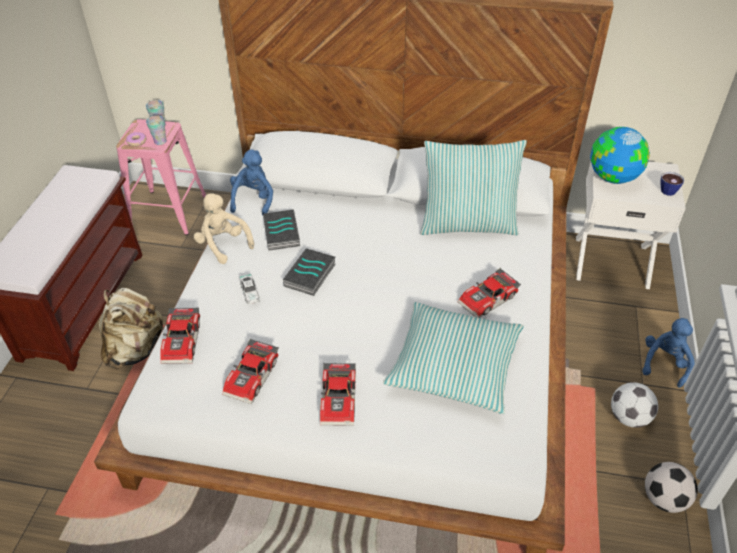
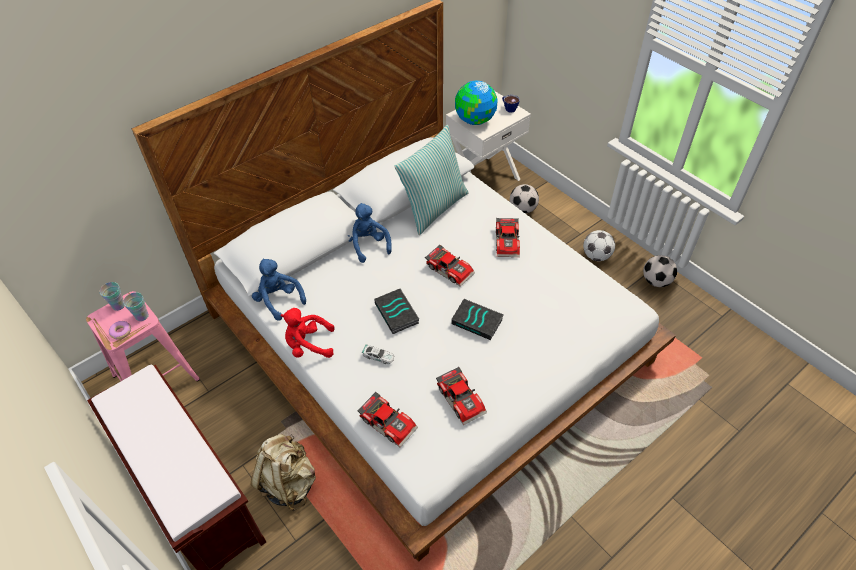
camera: 50 degrees left, 5 degrees up
beige plush toy [193,193,254,264] -> red plush toy [280,308,335,358]
book [263,209,300,251] -> book moved to [451,299,504,340]
toy car [320,363,356,426] -> toy car moved to [425,244,475,287]
pillow [383,302,524,414] -> none
blue plush toy [642,318,695,388] -> blue plush toy moved to [348,203,392,263]
none -> football [510,184,539,214]

